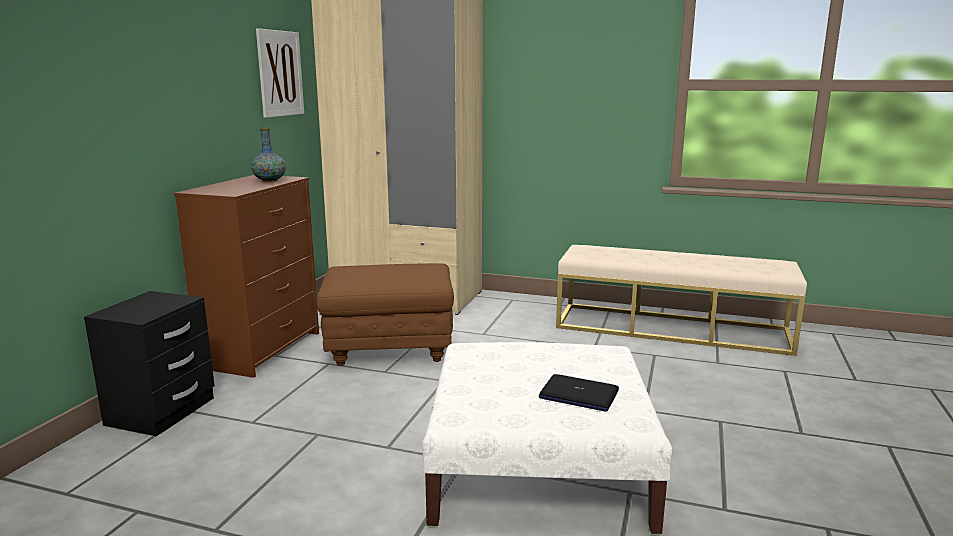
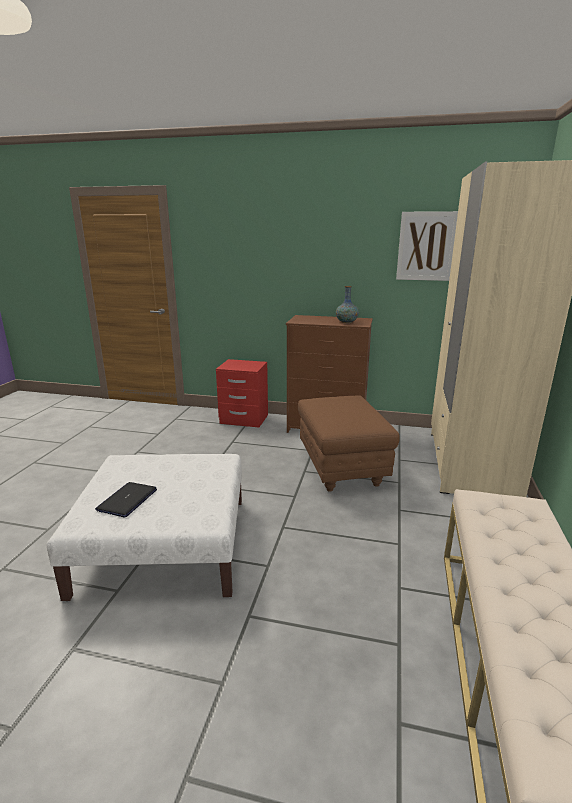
camera: 85 degrees right, 5 degrees up
black nightstand [84,291,215,436] -> red nightstand [216,359,268,428]

